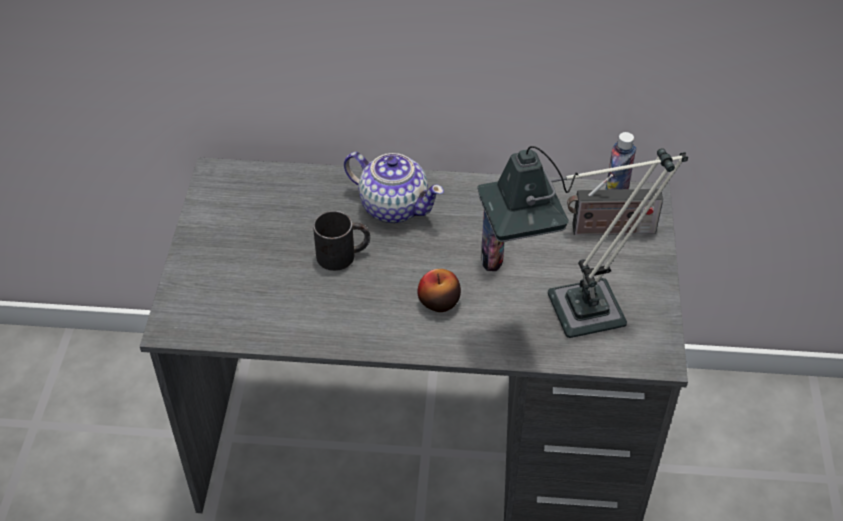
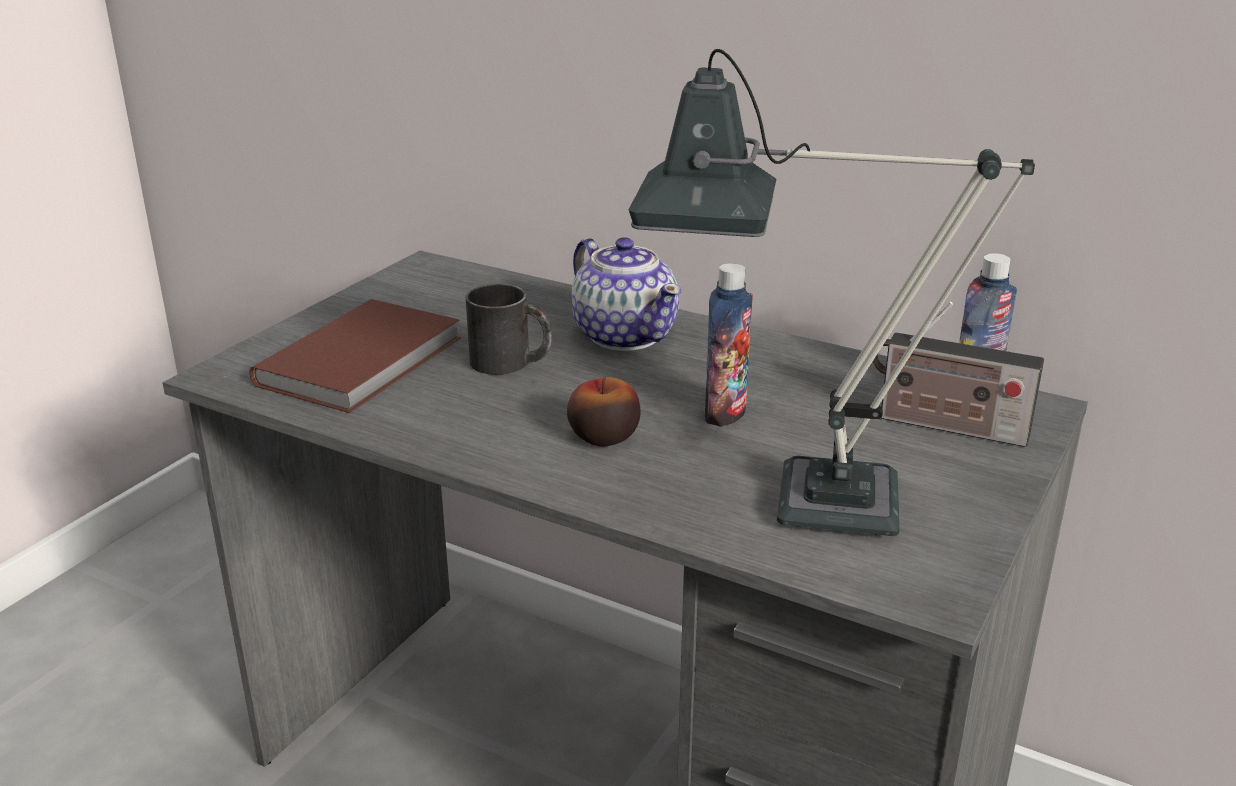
camera: 25 degrees right, 20 degrees down
none -> brown book [249,299,461,413]

